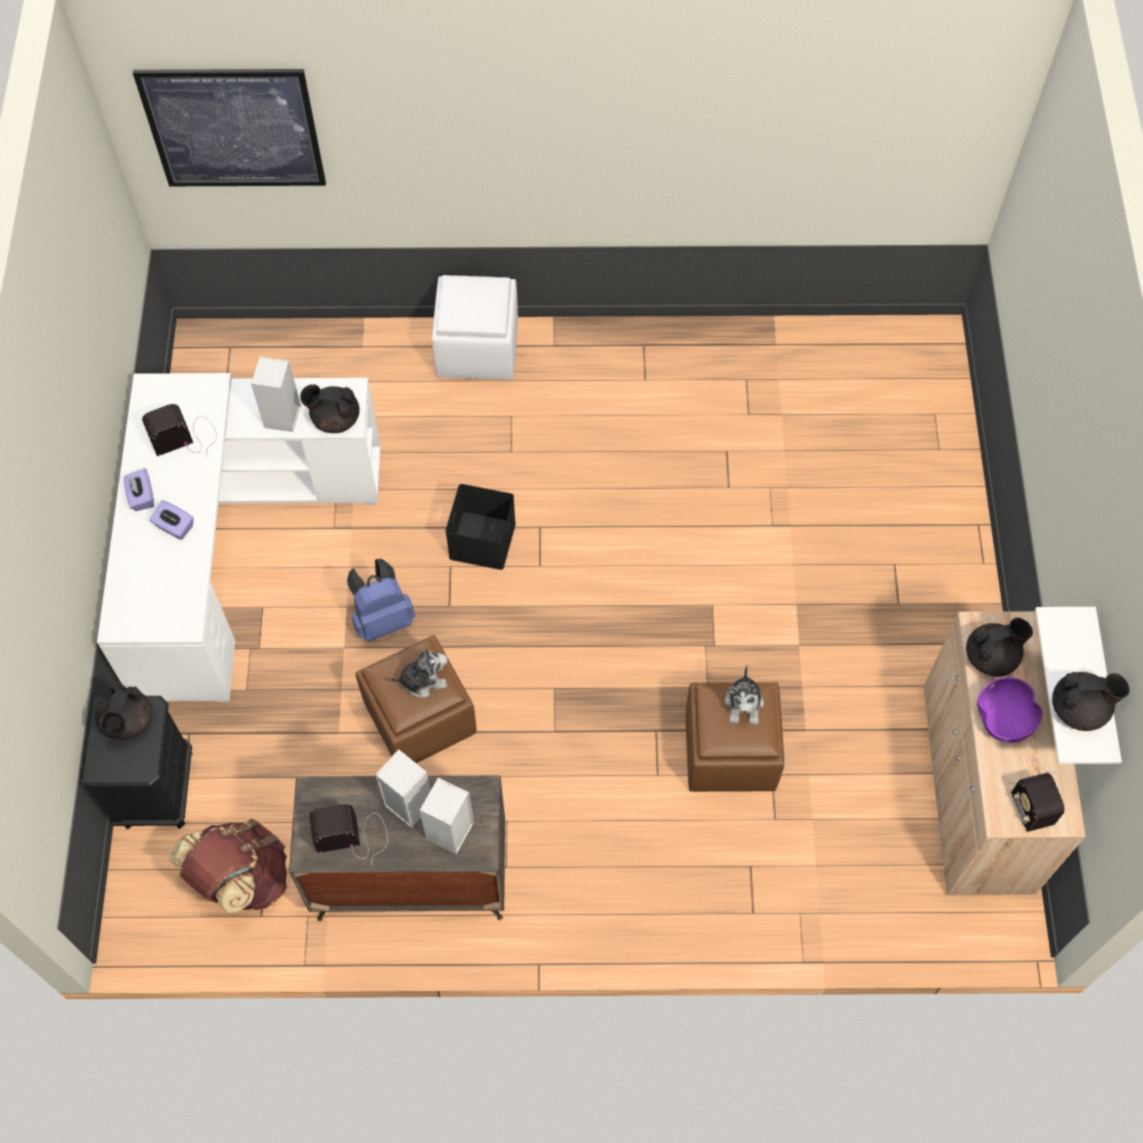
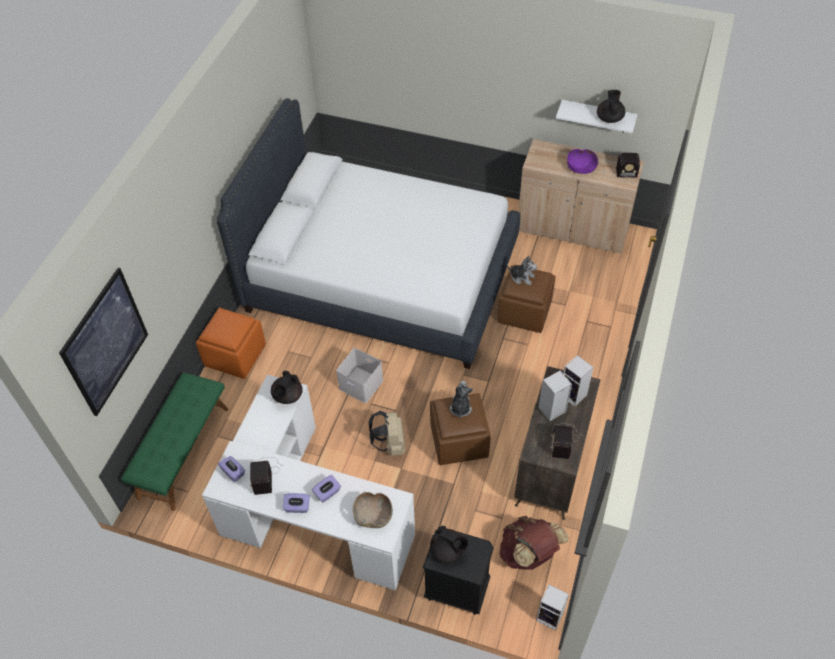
camera: 70 degrees left, 10 degrees down
speaker [251,356,301,432] -> speaker moved to [536,585,569,631]
blue backpack [347,559,415,642] -> beige backpack [369,411,405,456]
white ottoman [432,275,518,380] -> orange ottoman [196,308,266,379]
black storage box [446,484,516,570] -> white storage box [336,348,383,403]
black teapot [966,618,1033,677] -> none
none -> green bench [121,372,228,511]
none -> white bed [217,98,520,369]
none -> purple tissue box [218,456,245,482]
none -> brown bowl [353,492,393,528]

